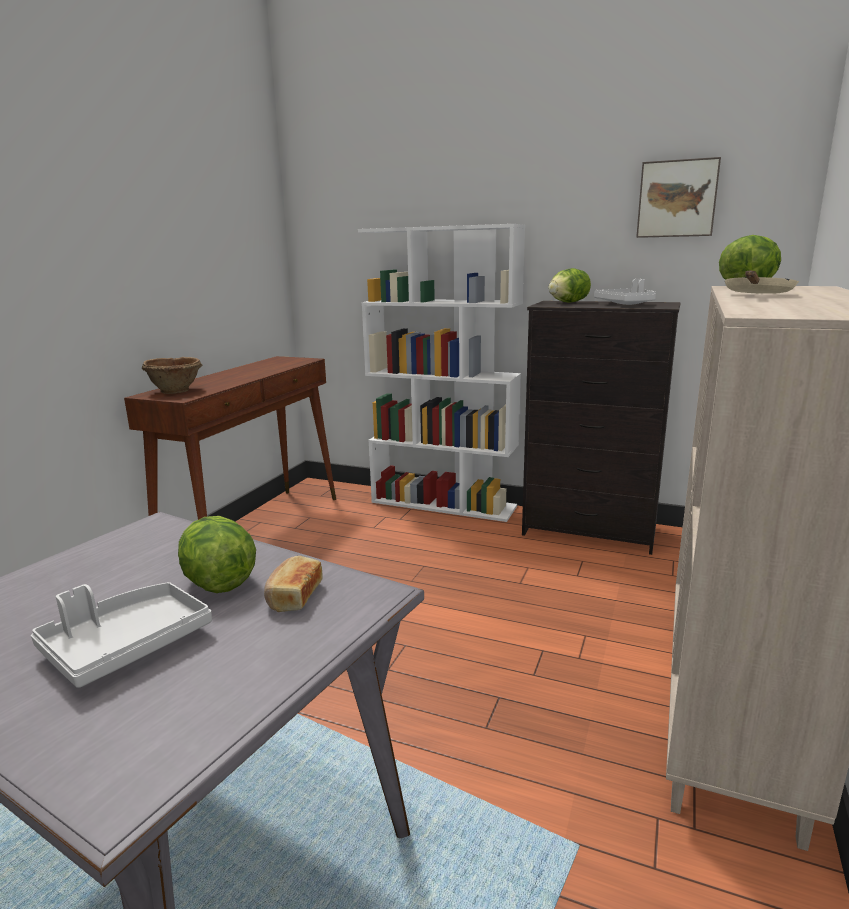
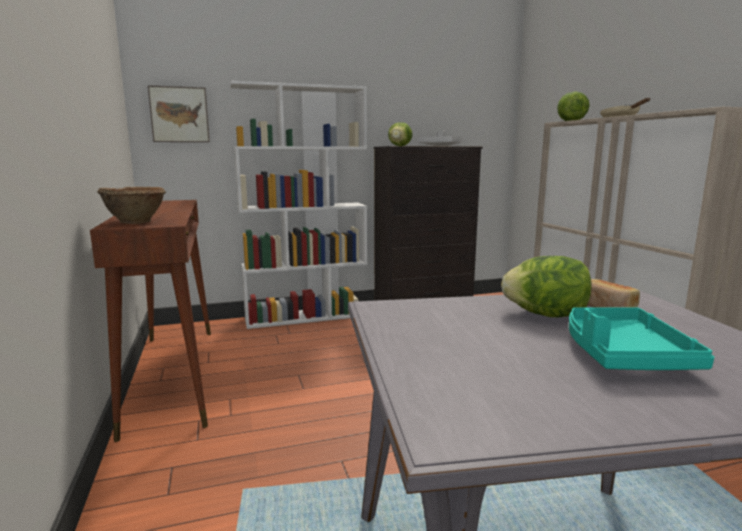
camera: 40 degrees left, 5 degrees down
grey tray [31,582,212,688] -> turquoise tray [569,307,714,370]
picture [636,157,721,238] -> picture moved to [148,85,210,142]

